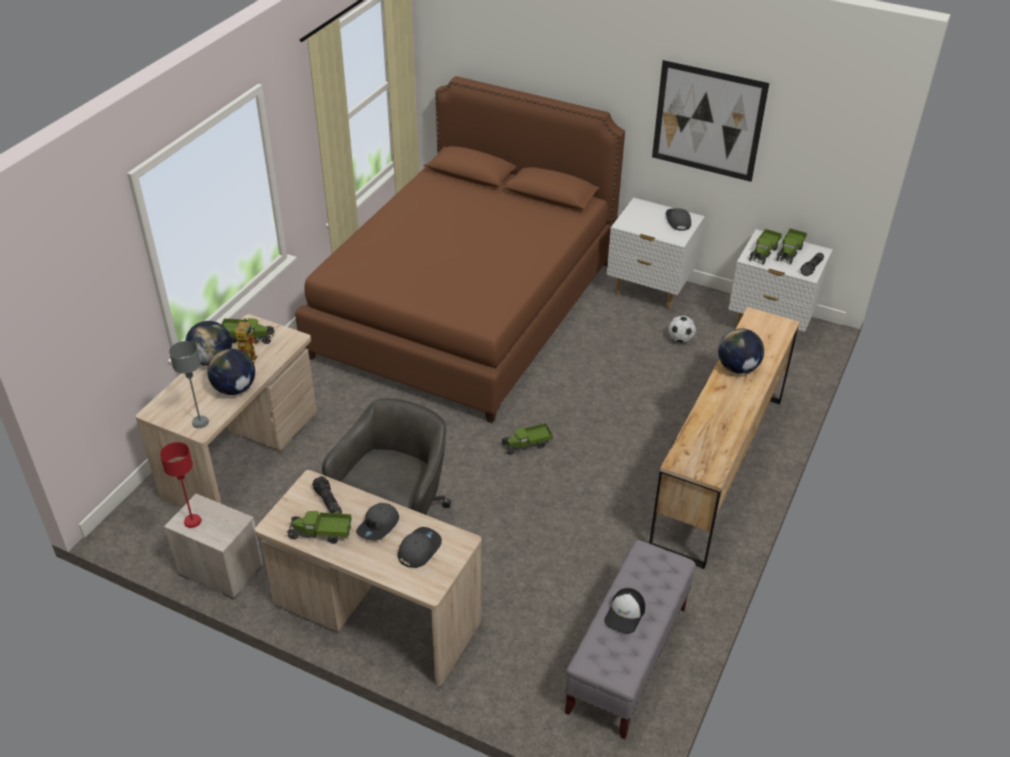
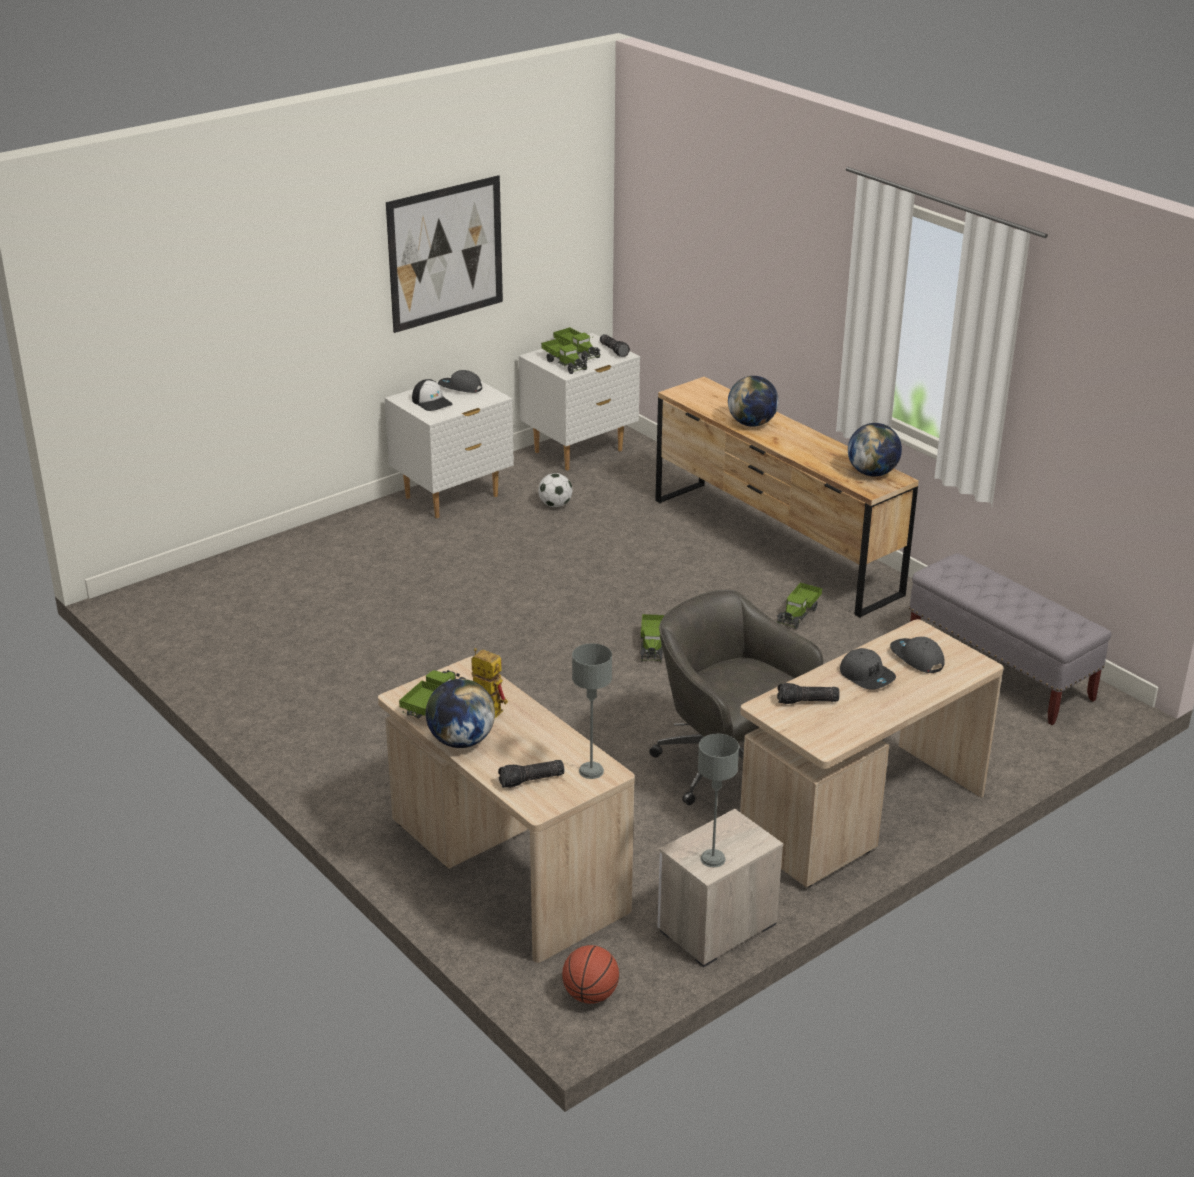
camera: 65 degrees left, 10 degrees down
red table lamp [160,442,202,528] -> grey table lamp [698,734,739,867]
globe [207,349,255,395] -> globe moved to [848,423,902,476]
toy truck [287,511,352,544] -> toy truck moved to [777,582,822,629]
brown bed [295,76,625,423] -> none
cap [604,588,645,634] -> cap moved to [412,379,453,411]
none -> flashlight [498,760,564,788]
none -> basketball [562,945,619,1004]

